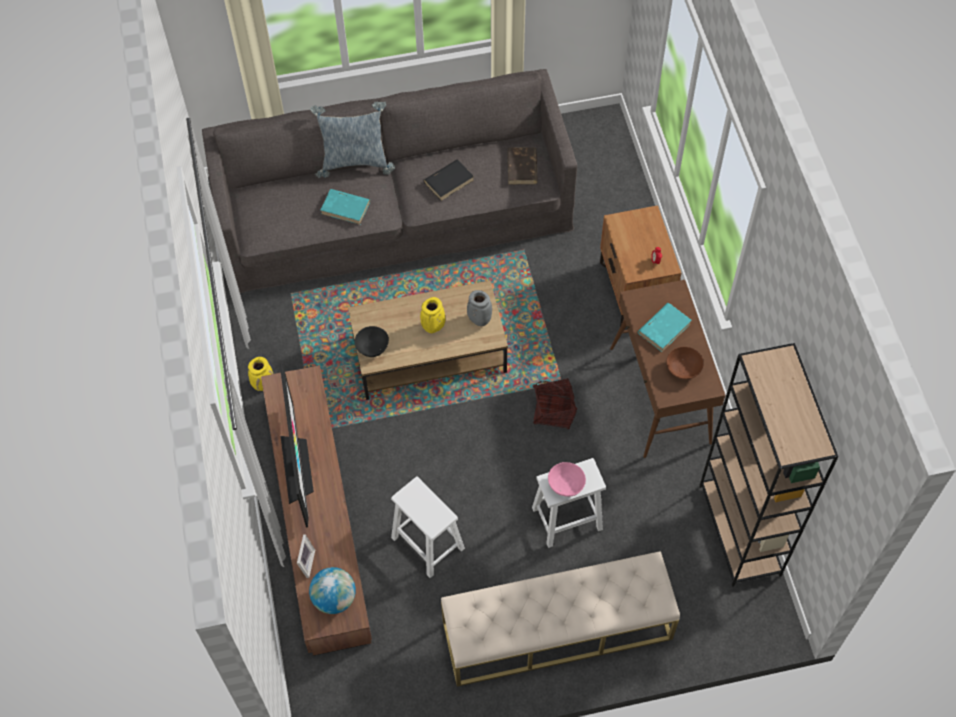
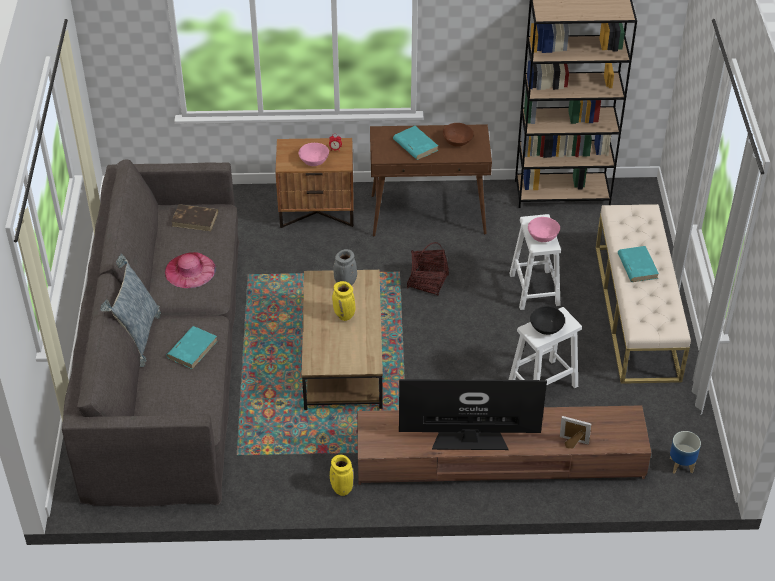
camera: 80 degrees left, 15 degrees down
globe [309,567,356,614] -> none
black bowl [354,326,389,357] -> black bowl moved to [530,306,565,335]
black book [423,160,474,201] -> pink hat [165,252,216,288]
none -> pink bowl [299,143,329,166]
none -> turquoise book [618,246,659,282]
none -> planter [670,431,701,473]

